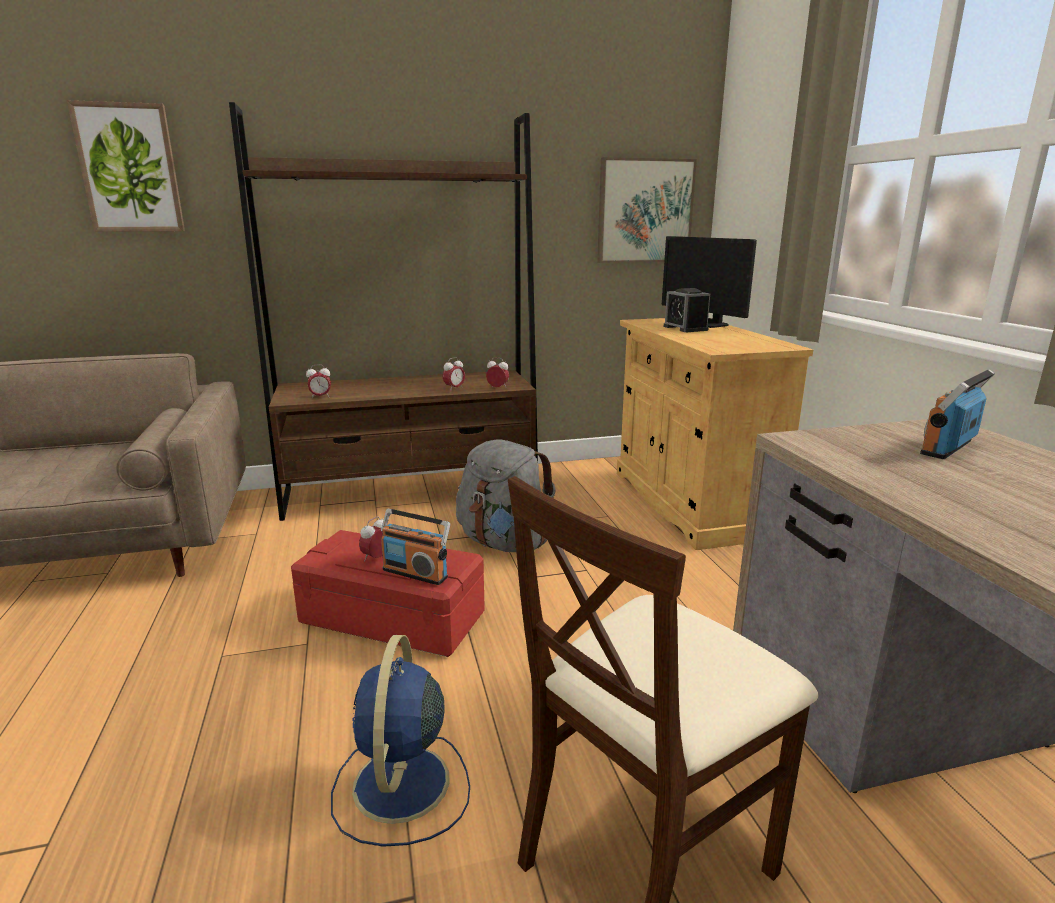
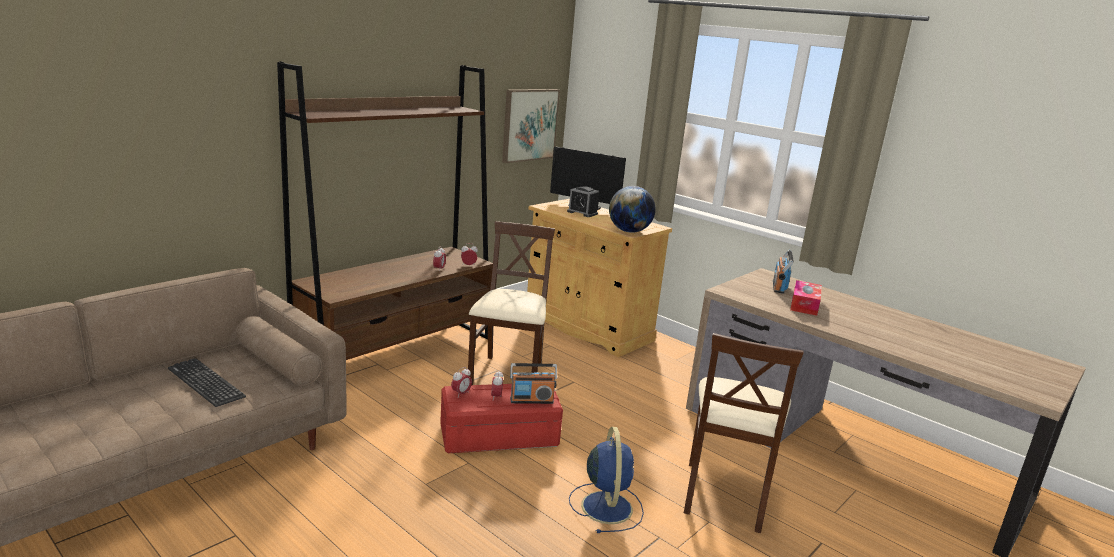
camera: 35 degrees left, 0 degrees up
picture [67,100,185,232] -> none
alarm clock [306,365,331,399] -> alarm clock moved to [451,367,472,397]
blue fan [331,635,470,847] -> blue fan turned 150 degrees counterclockwise [569,427,644,533]
grey backpack [456,439,556,552] -> beige chair [468,221,555,385]
none -> keyboard [168,358,246,407]
none -> globe [609,186,656,233]
none -> tissue box [790,280,822,316]

